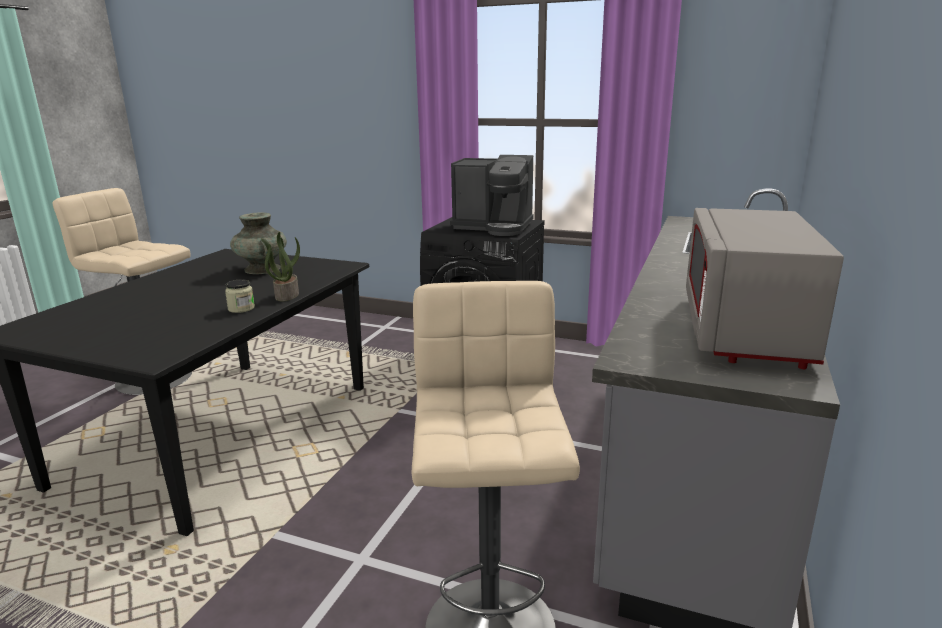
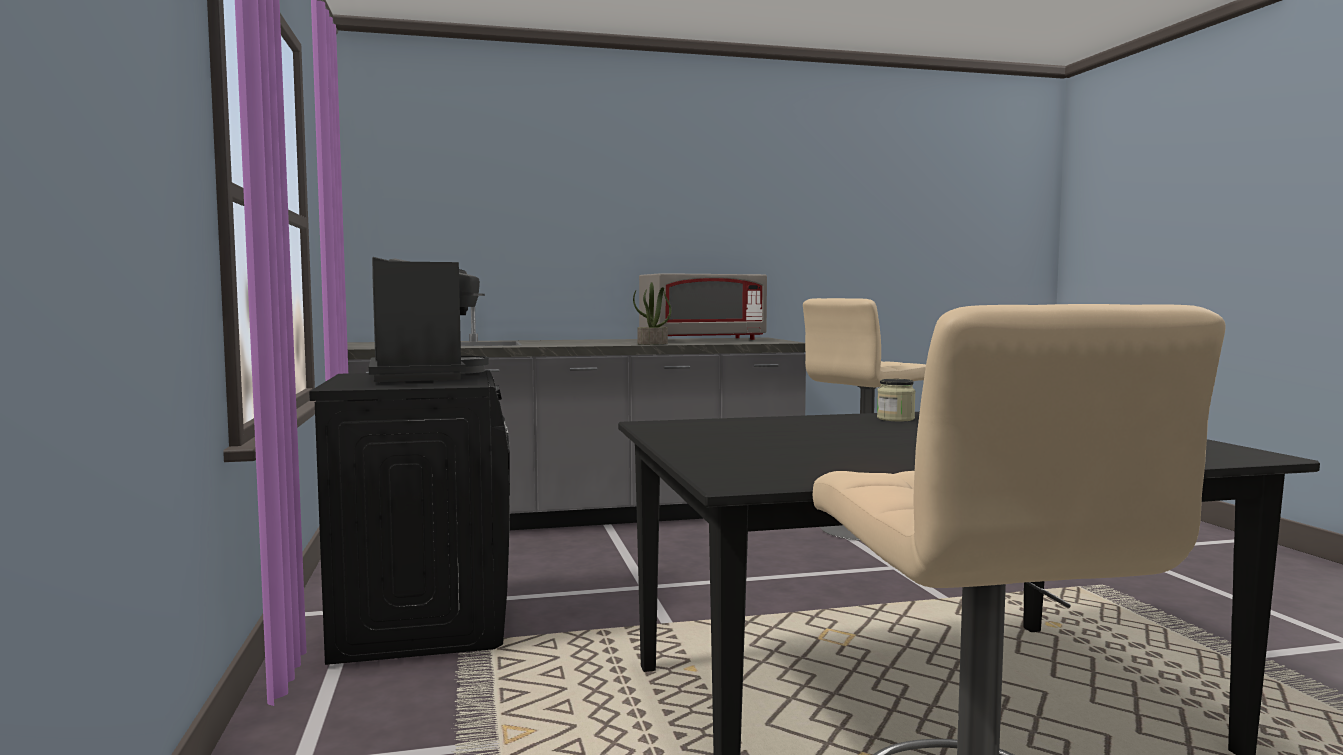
camera: 125 degrees left, 15 degrees down
turquoise vase [230,213,287,274] -> none
potted plant [261,232,300,302] -> potted plant moved to [633,282,671,345]

